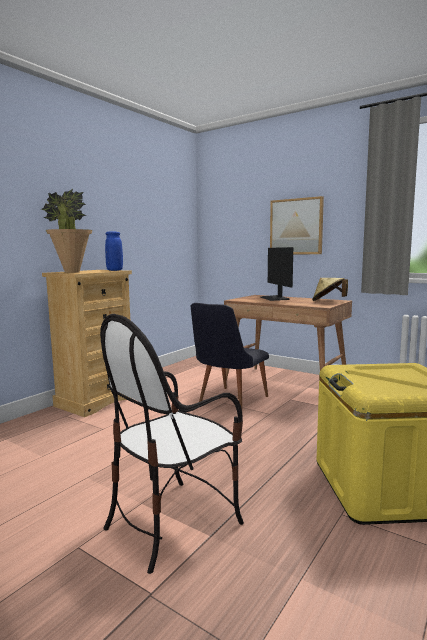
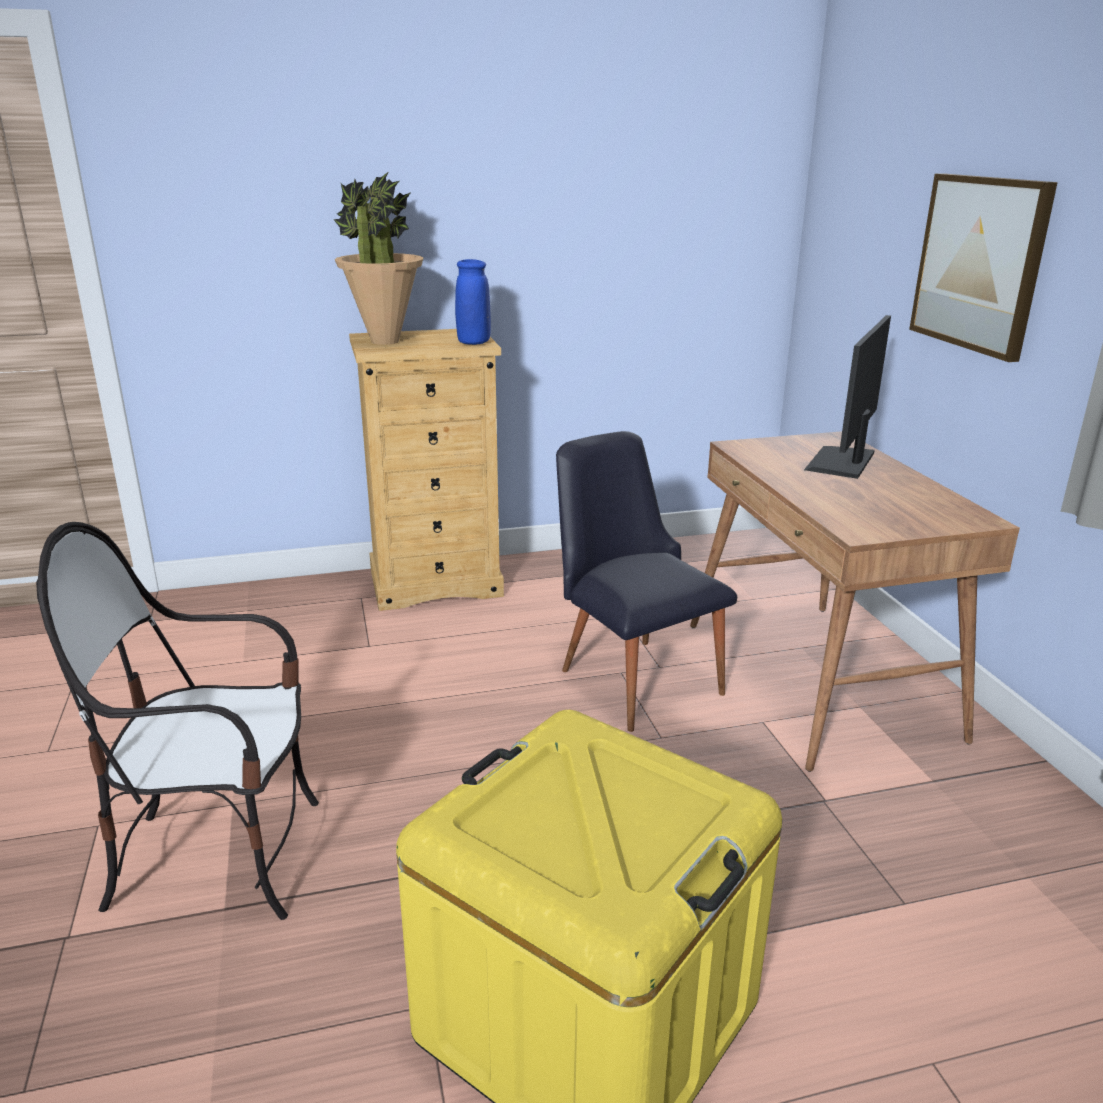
camera: 40 degrees right, 15 degrees up
black chair [191,303,269,408] -> black chair turned 75 degrees clockwise [556,431,737,732]
beige hat [312,278,348,301] -> none

